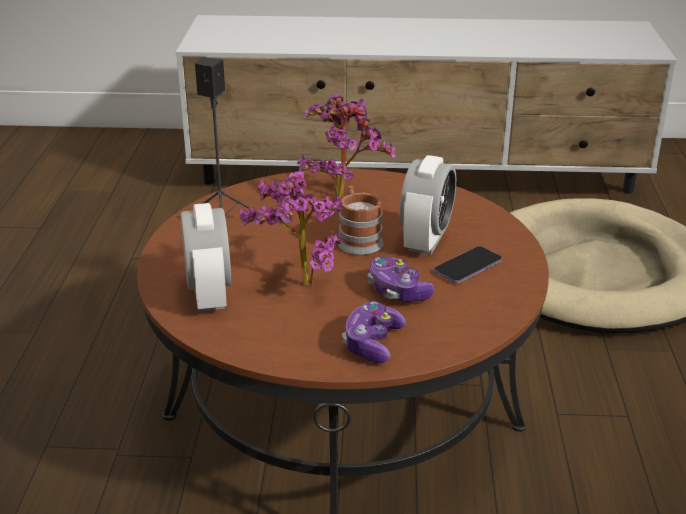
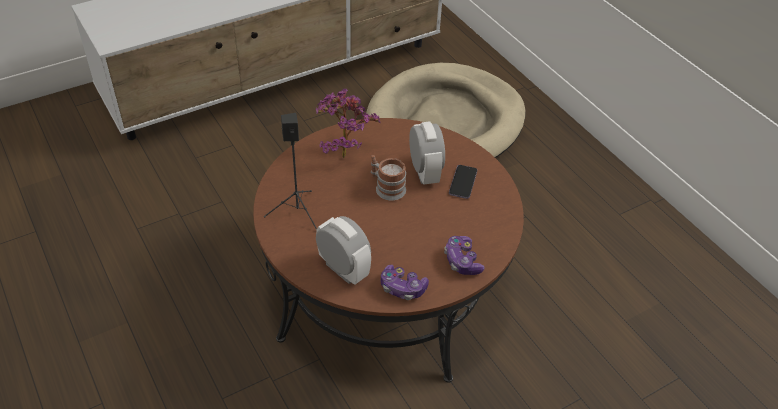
camera: 35 degrees left, 15 degrees up
potted plant [240,171,342,286] -> none
game controller [368,257,434,302] -> game controller moved to [381,265,429,300]

